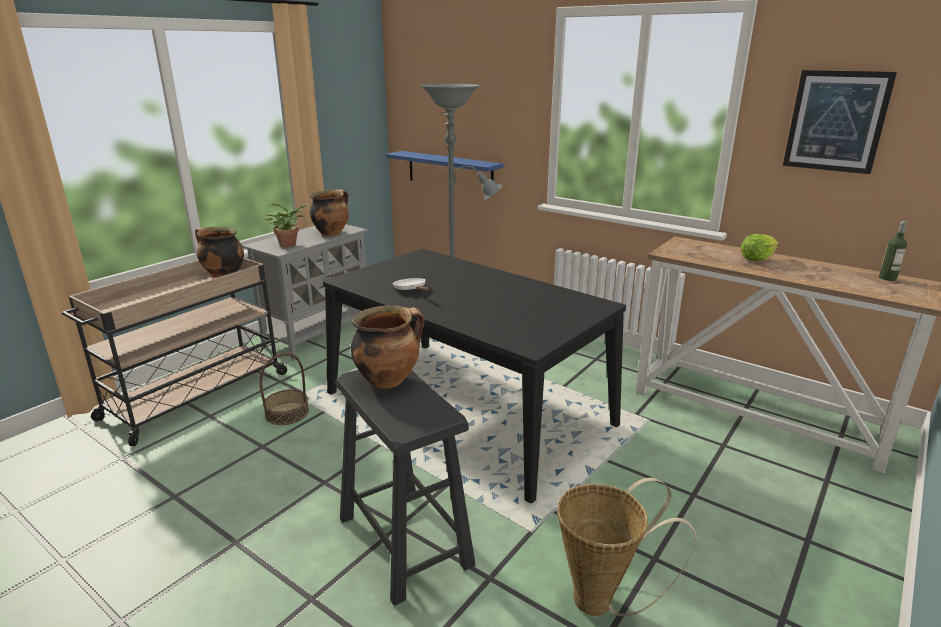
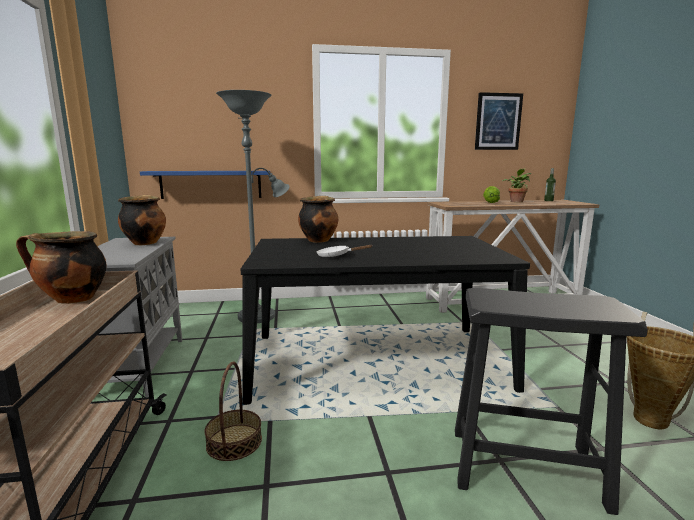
camera: 45 degrees left, 10 degrees down
potted plant [265,203,309,248] -> potted plant moved to [502,168,531,202]
cooking pot [351,305,424,388] -> cooking pot moved to [298,196,338,243]

